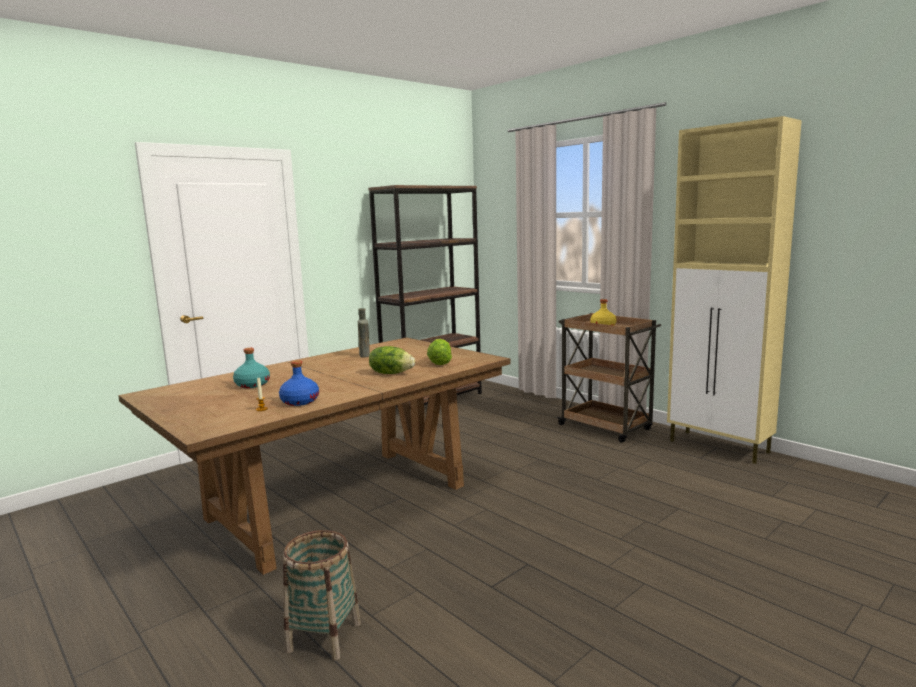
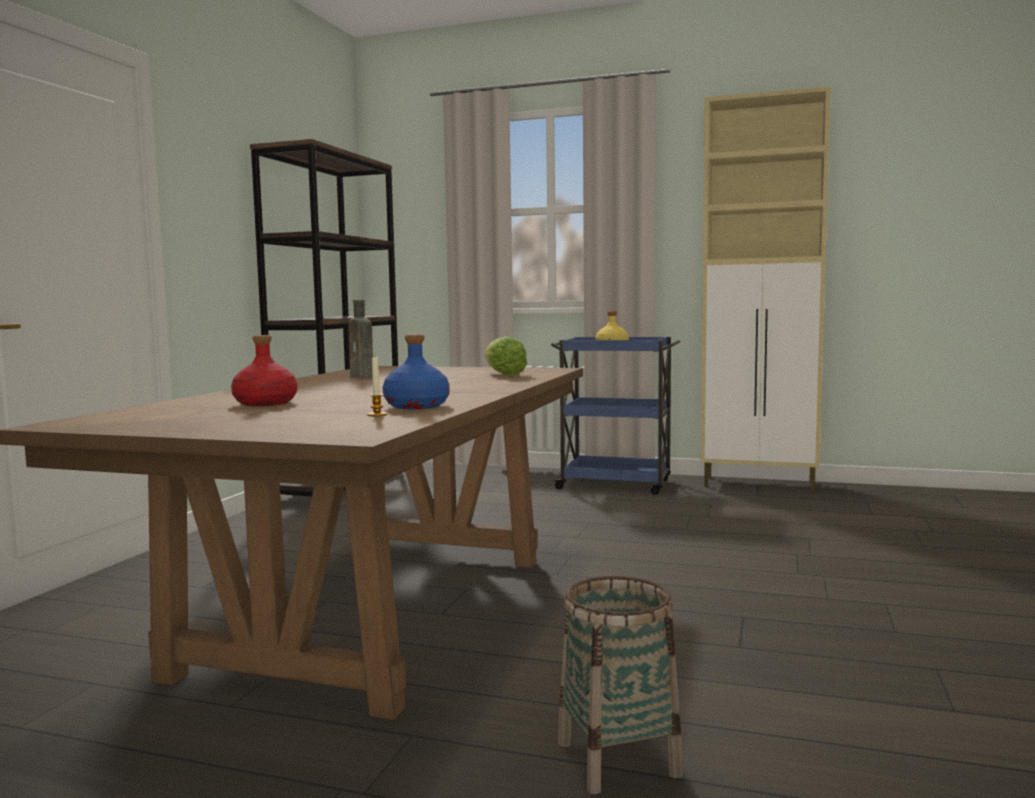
camera: 30 degrees left, 5 degrees down
turquoise bottle [233,348,270,388] -> red bottle [231,335,297,406]
lettuce [369,346,415,374] -> none
brown cart [556,313,661,443] -> blue cart [551,337,680,495]

